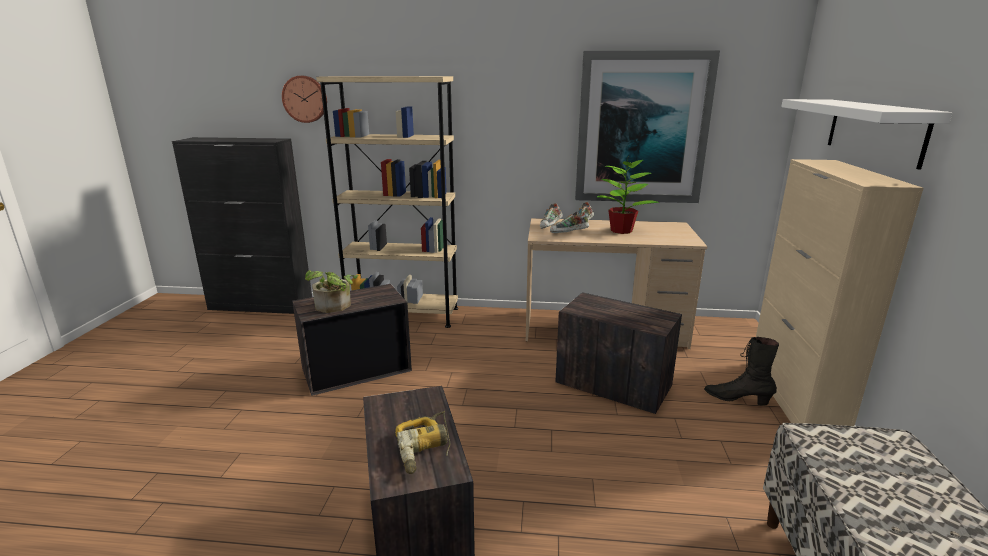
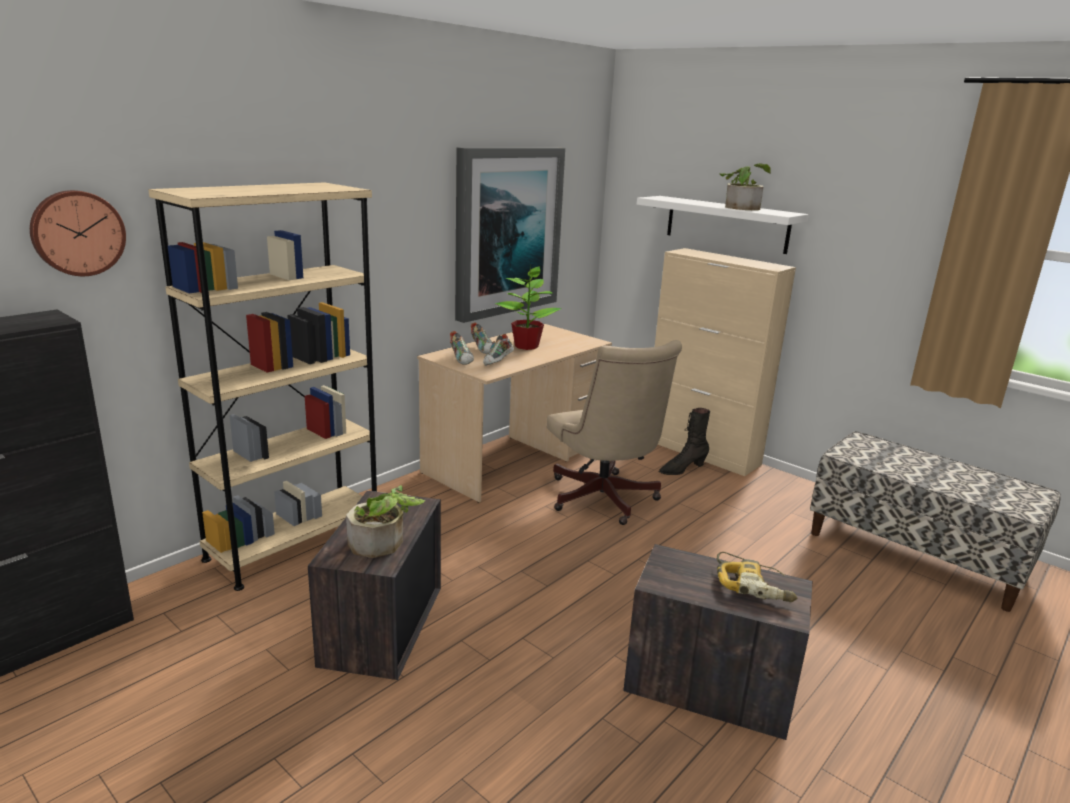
camera: 55 degrees left, 0 degrees up
crate [555,292,682,414] -> beige office chair [547,340,682,525]
none -> potted plant [720,163,771,210]

